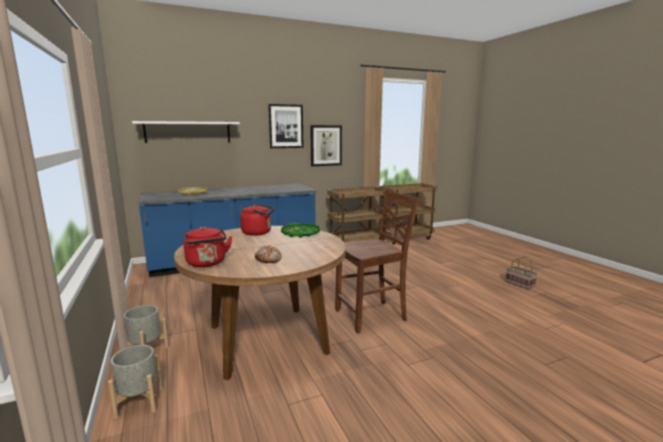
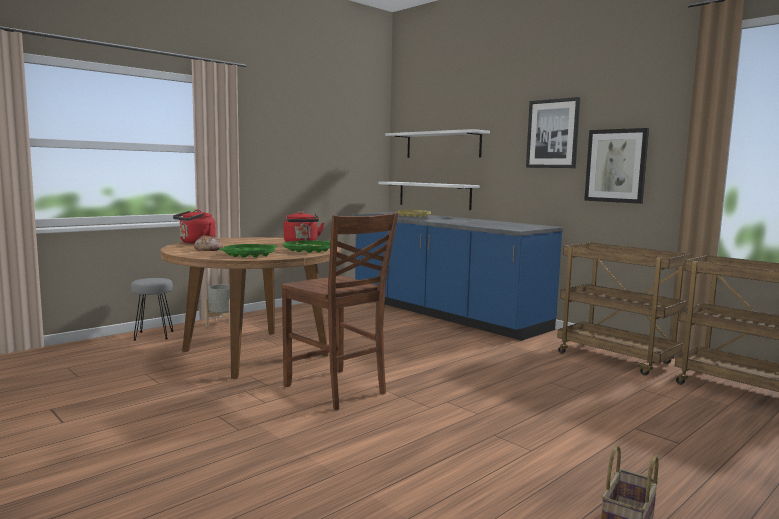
camera: 70 degrees right, 5 degrees down
grey planter [108,345,162,419] -> grey stool [131,278,174,341]
none -> green tray [219,244,278,258]
none -> white shelf [378,182,480,210]

